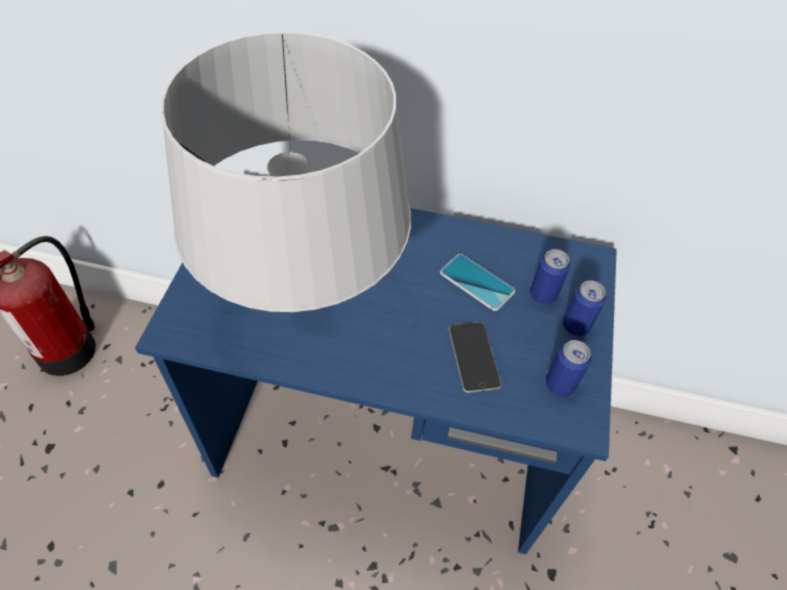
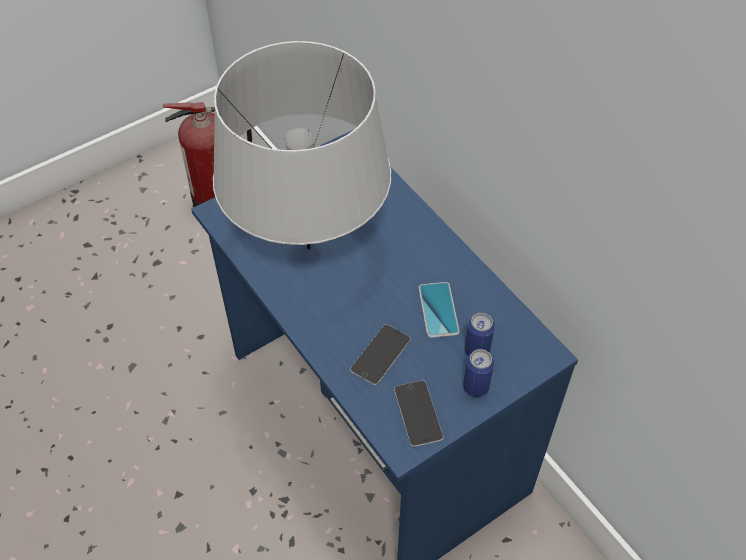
camera: 45 degrees right, 0 degrees up
can [546,340,591,396] -> phone [394,380,444,447]

